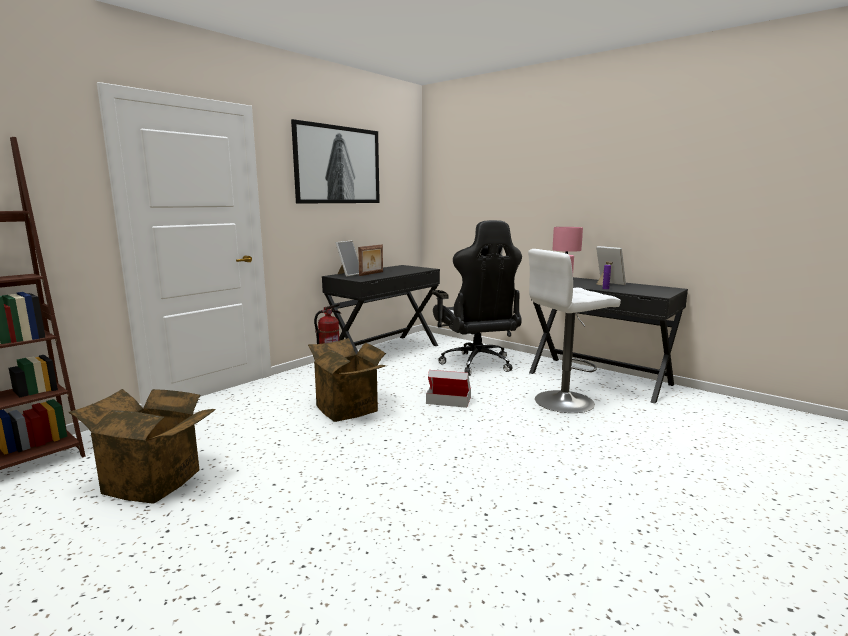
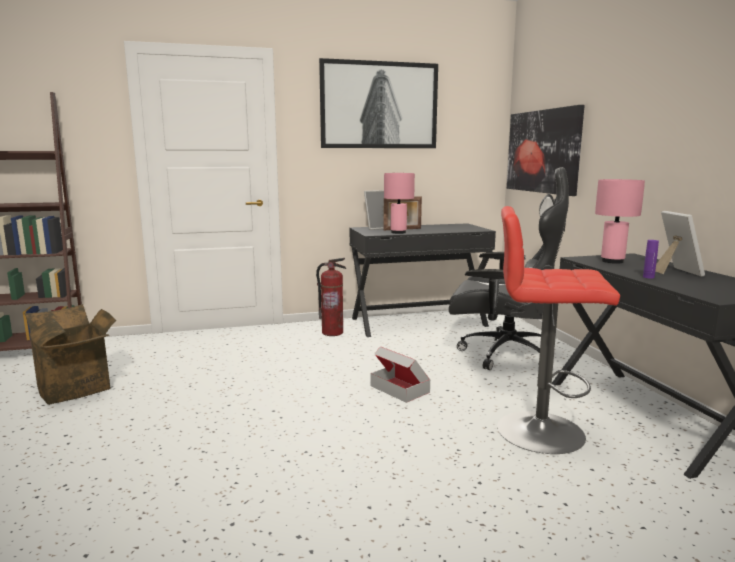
camera: 35 degrees right, 0 degrees up
cardboard box [308,338,386,422] -> none
black office chair [432,220,522,376] -> black office chair turned 90 degrees counterclockwise [449,167,569,370]
white stool [528,249,621,413] -> red stool [497,206,620,454]
none -> pink table lamp [384,173,415,234]
none -> picture [507,105,585,196]

